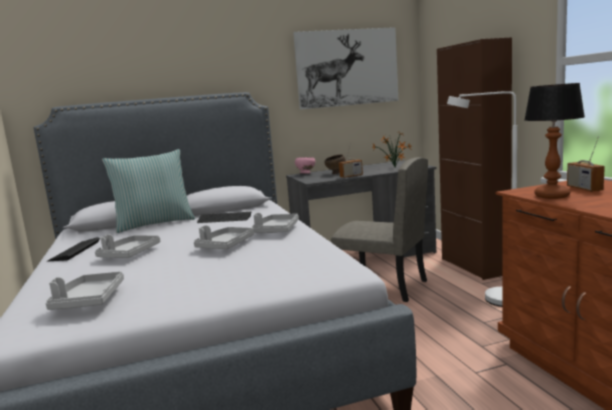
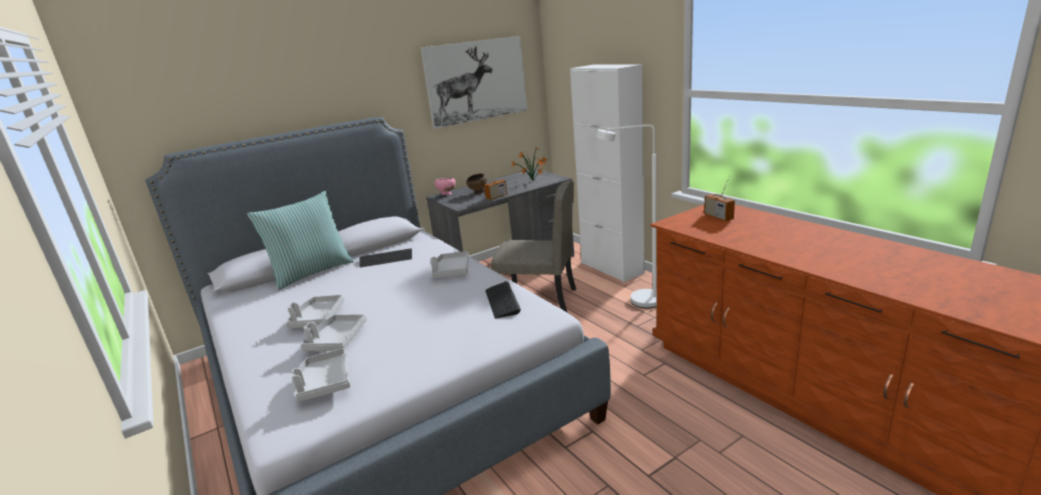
camera: 15 degrees left, 10 degrees up
keyboard [47,237,100,262] -> keyboard moved to [485,281,521,318]
grey tray [194,225,254,249] -> grey tray moved to [301,314,367,351]
brown cabinet [437,37,512,280] -> white cabinet [570,64,645,282]
table lamp [524,83,585,199] -> none

